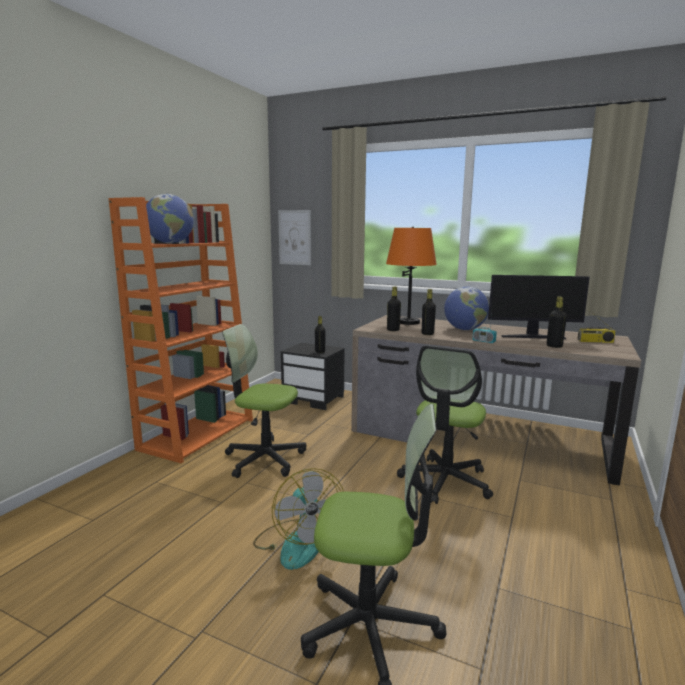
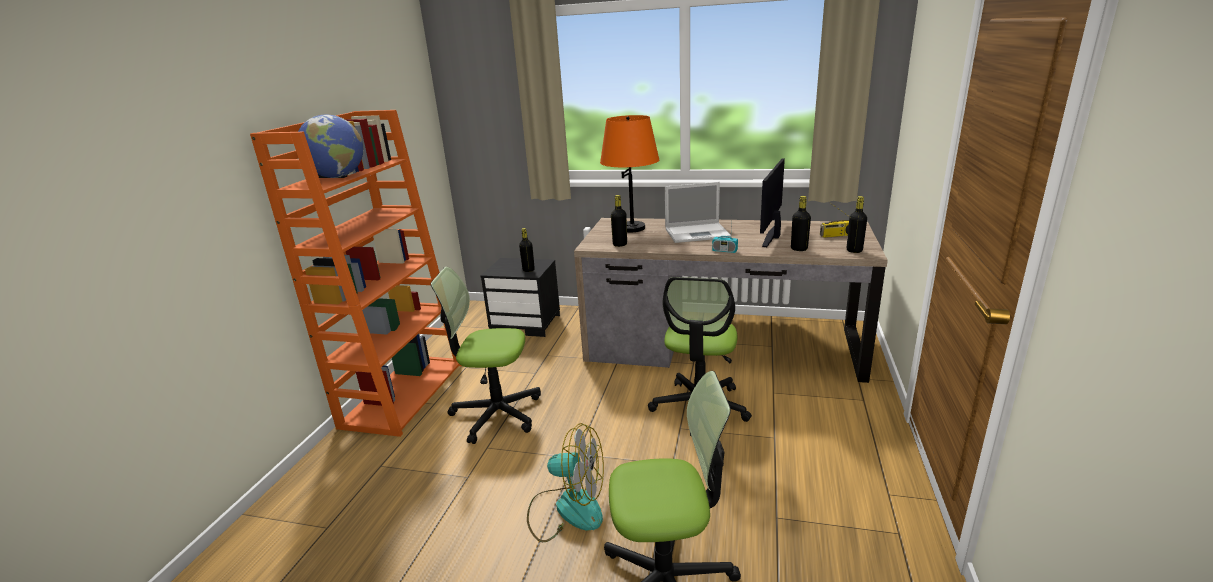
camera: 10 degrees left, 10 degrees up
fan [253,468,344,570] -> fan turned 45 degrees counterclockwise [527,423,604,542]
picture [278,210,311,265] -> none
black bottle [422,289,436,335] -> black bottle moved to [847,196,867,253]
globe [444,287,489,330] -> laptop [665,182,731,243]
monitor [488,275,590,339] -> monitor turned 120 degrees clockwise [760,159,785,247]

